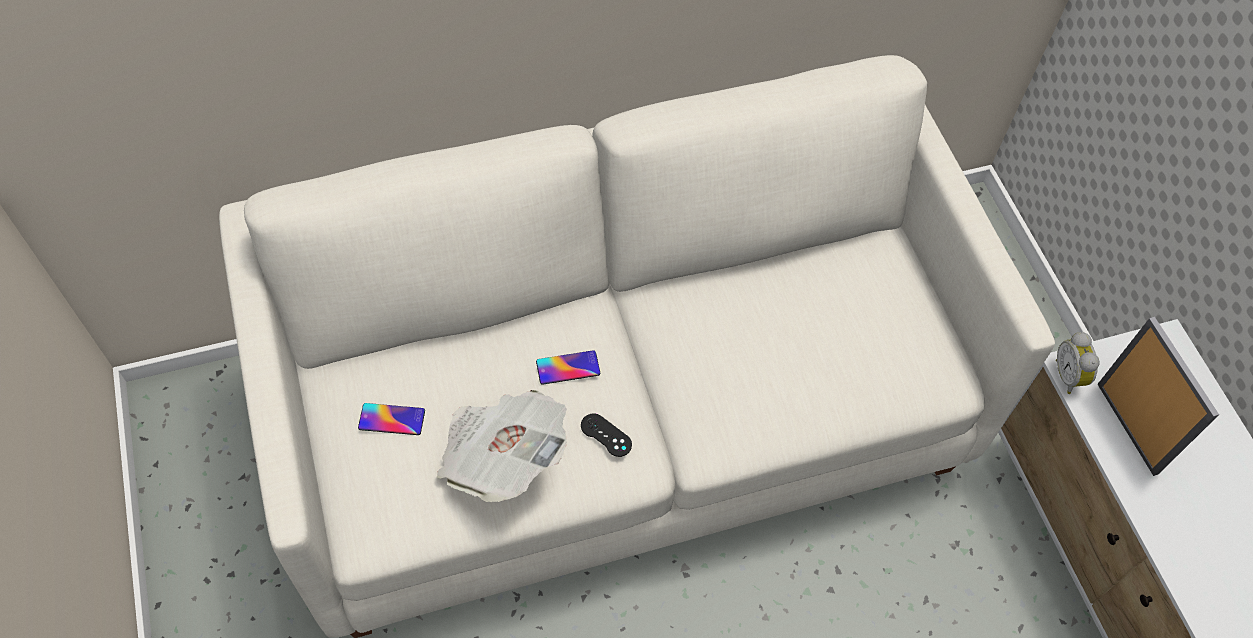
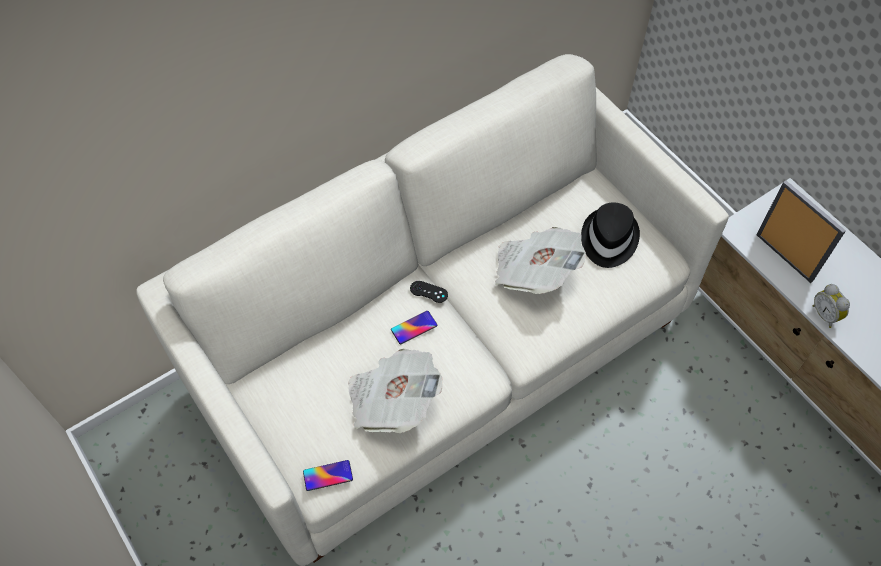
camera: 15 degrees left, 0 degrees up
phone [358,403,425,435] -> phone moved to [303,460,353,491]
black game controller [581,413,632,457] -> black game controller moved to [410,281,448,303]
alarm clock [1056,332,1099,394] -> alarm clock moved to [813,284,850,328]
none -> newspaper [495,227,586,294]
none -> black hat [581,202,640,268]

